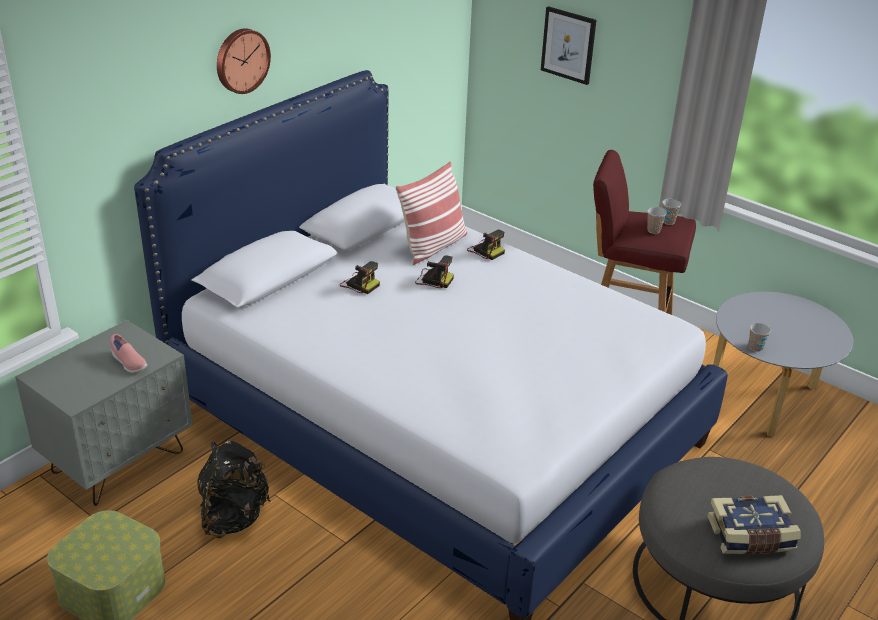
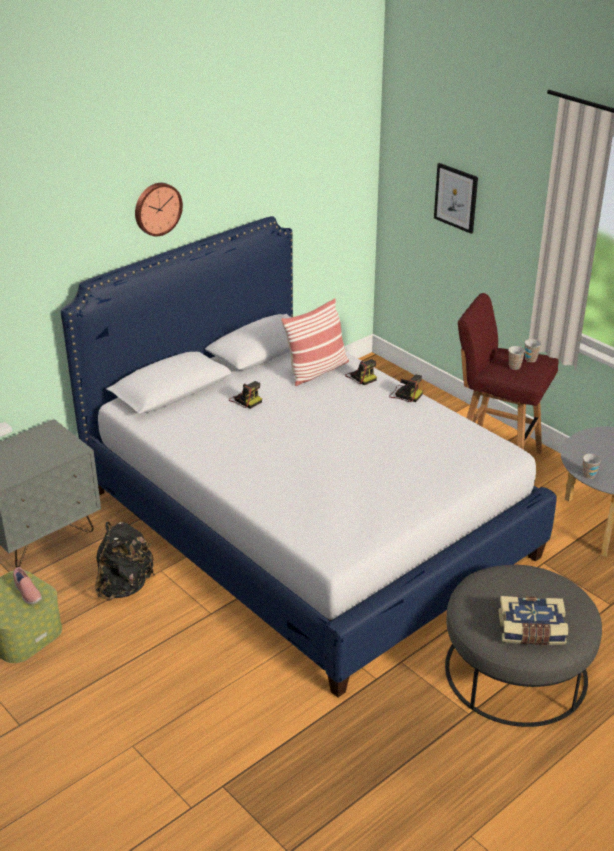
camera: 10 degrees right, 0 degrees up
pink shoe [110,334,147,373] -> pink shoe moved to [13,567,42,604]
camera [415,255,454,288] -> camera moved to [389,374,423,402]

